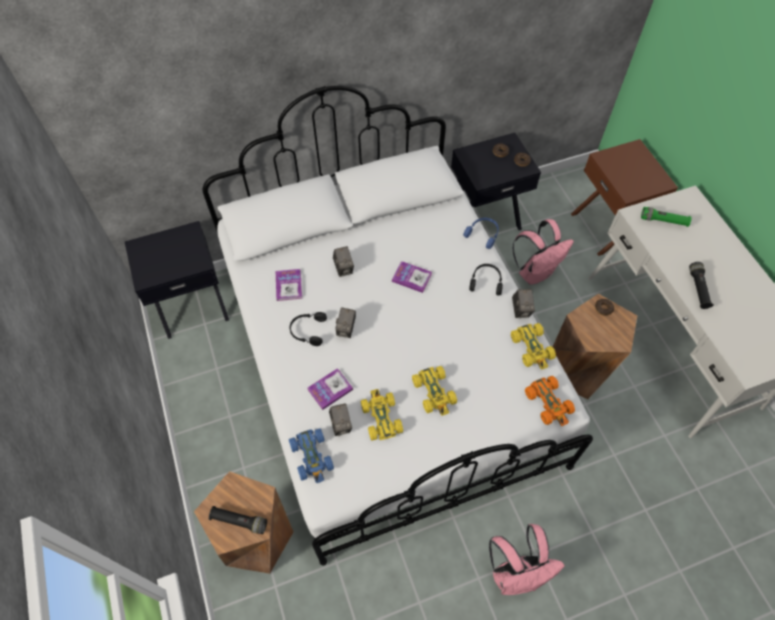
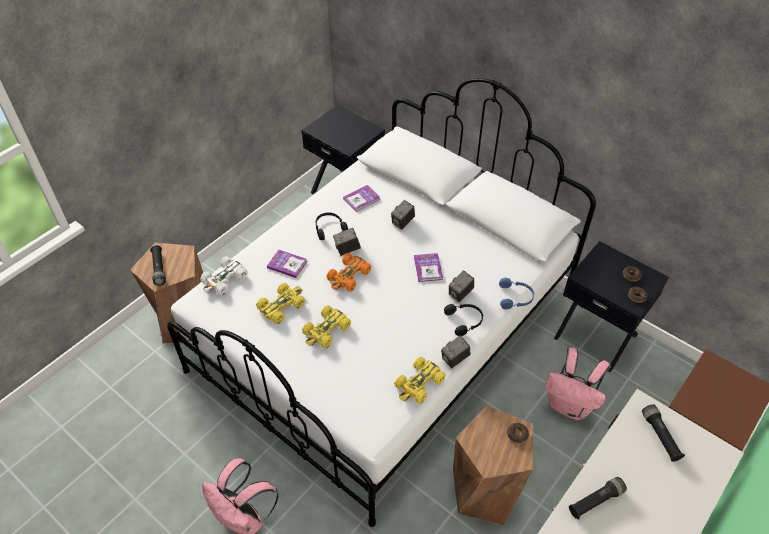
camera: 60 degrees right, 10 degrees down
blue toy car [289,428,334,483] -> white toy car [200,256,248,295]
camera [329,404,352,436] -> camera moved to [449,270,474,302]
orange toy car [525,376,575,426] -> orange toy car moved to [326,253,371,292]
green flashlight [641,207,691,227] -> black flashlight [642,404,685,462]

